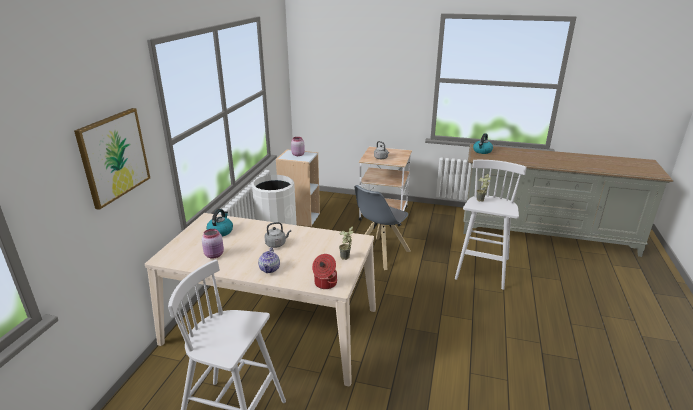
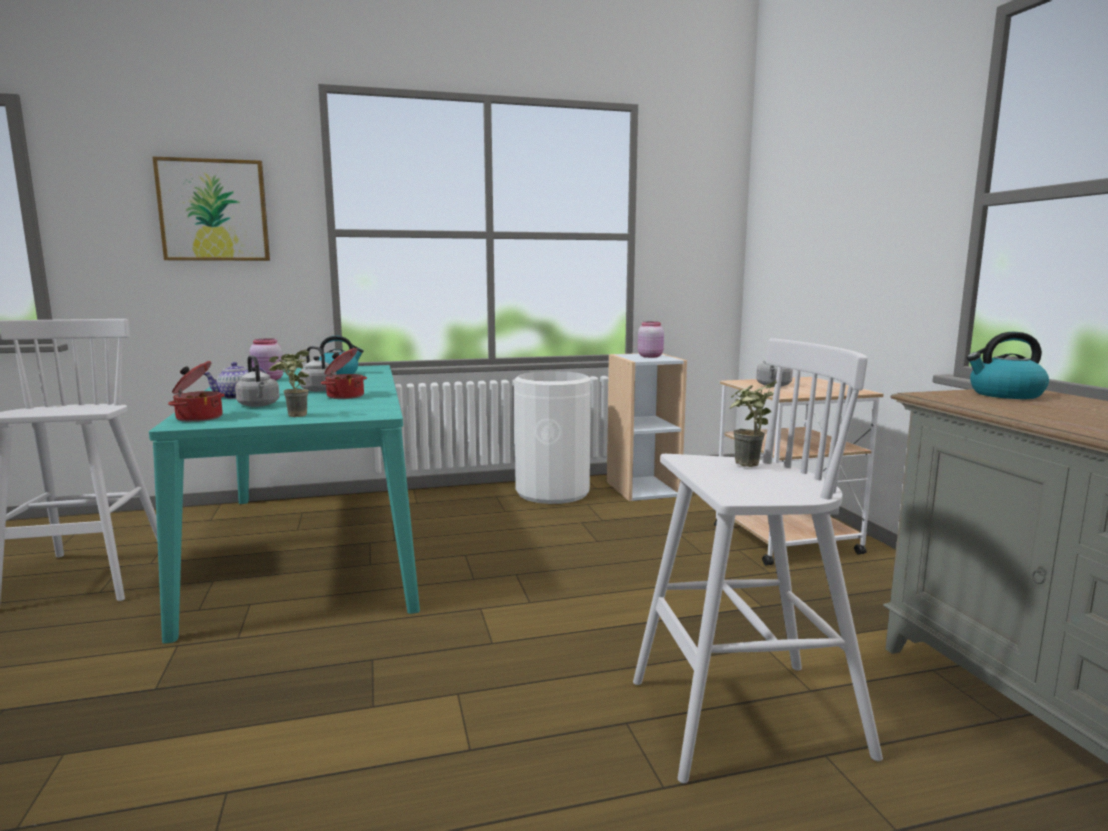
camera: 60 degrees right, 15 degrees down
beige dining table [145,213,376,386] -> turquoise dining table [149,365,420,644]
grey chair [354,185,411,270] -> none
none -> grey kettle [235,355,280,407]
none -> cooking pot [321,348,367,399]

